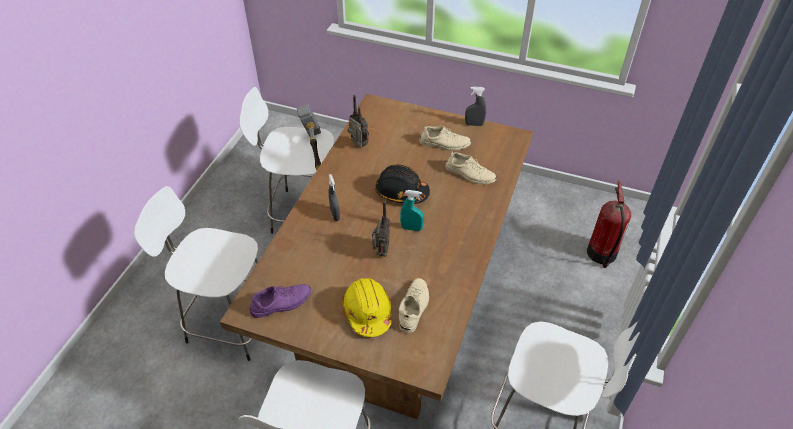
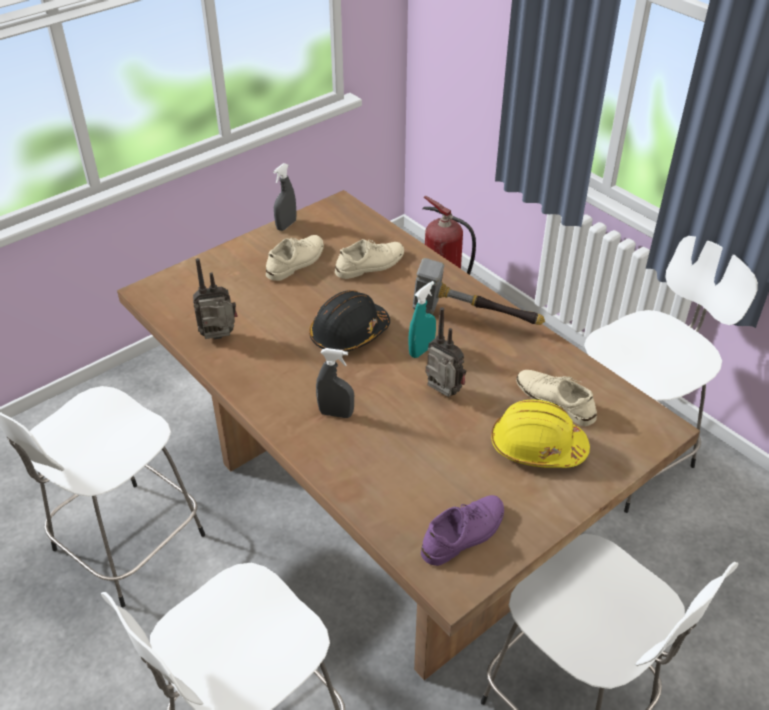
camera: 60 degrees left, 5 degrees down
purple shoe [250,284,311,318] -> purple shoe turned 45 degrees clockwise [421,495,504,566]
hammer [297,104,321,170] -> hammer moved to [412,258,545,325]

